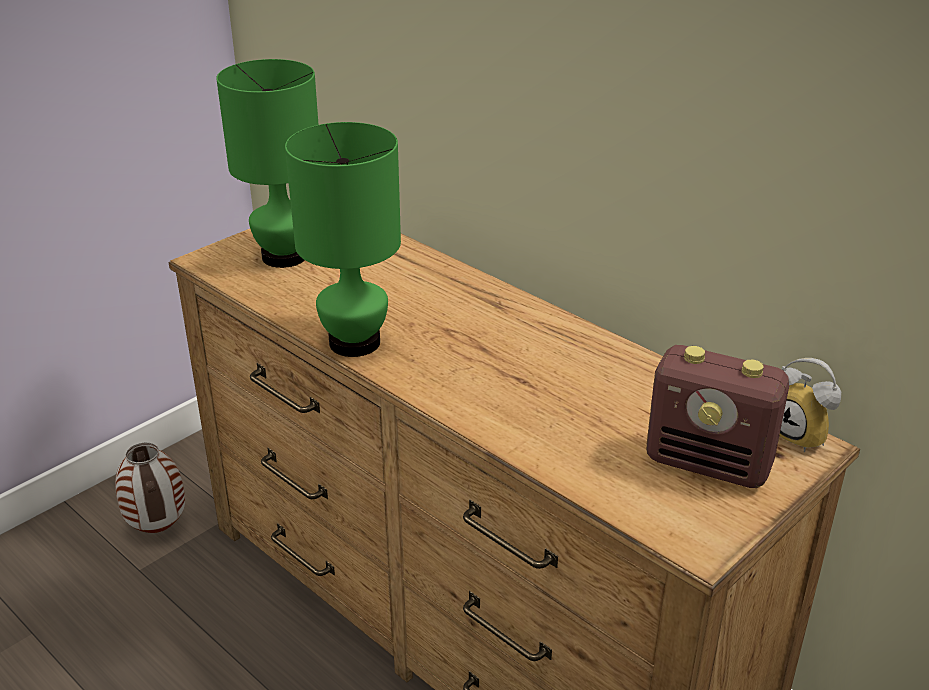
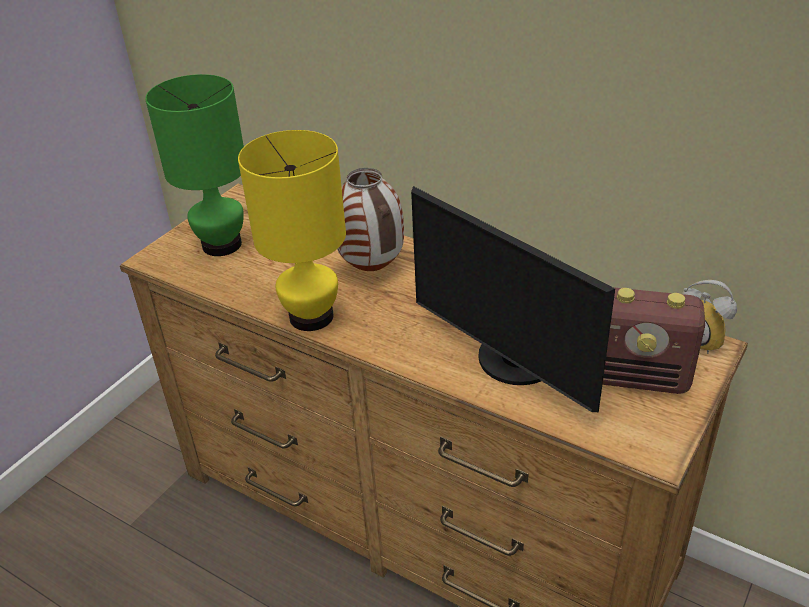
camera: 10 degrees left, 5 degrees up
vase [115,443,185,533] -> vase moved to [337,168,404,271]
green table lamp [285,122,401,357] -> yellow table lamp [238,130,346,331]
none -> monitor [411,186,615,412]

